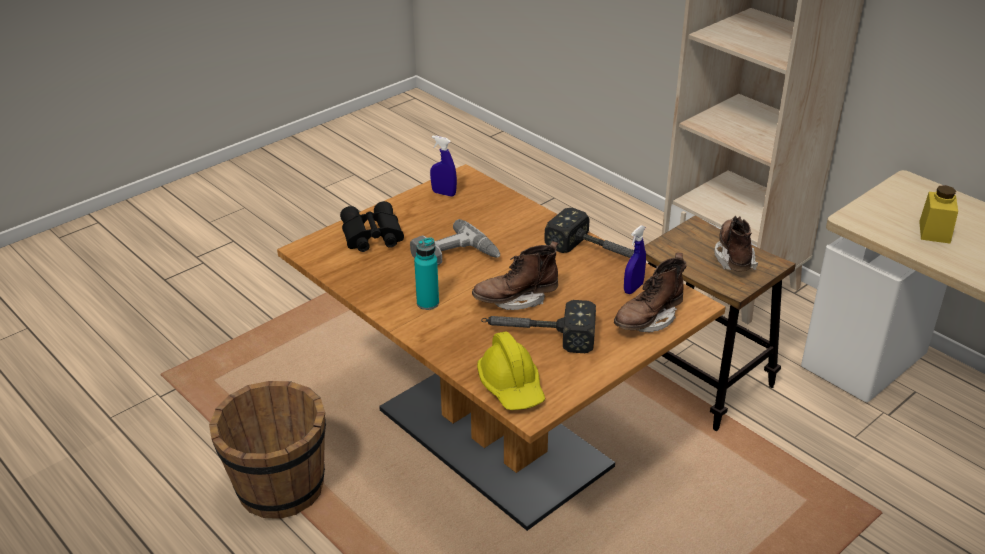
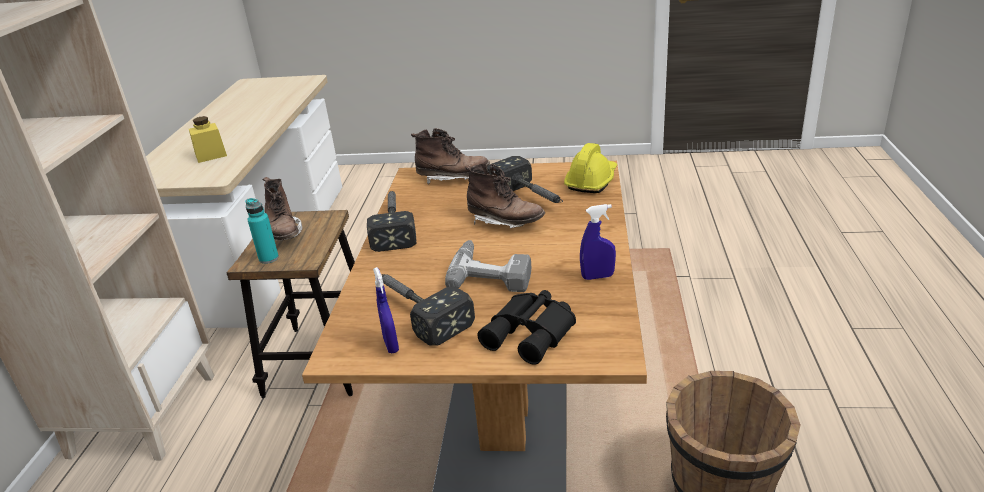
camera: 130 degrees left, 5 degrees down
turquoise bottle [414,238,439,310] -> turquoise bottle moved to [245,198,279,264]
blue spray bottle [624,225,646,294] -> blue spray bottle moved to [580,204,616,280]
brown boot [714,216,758,272] -> brown boot turned 75 degrees counterclockwise [262,177,302,241]
none -> hammer [381,274,475,346]

